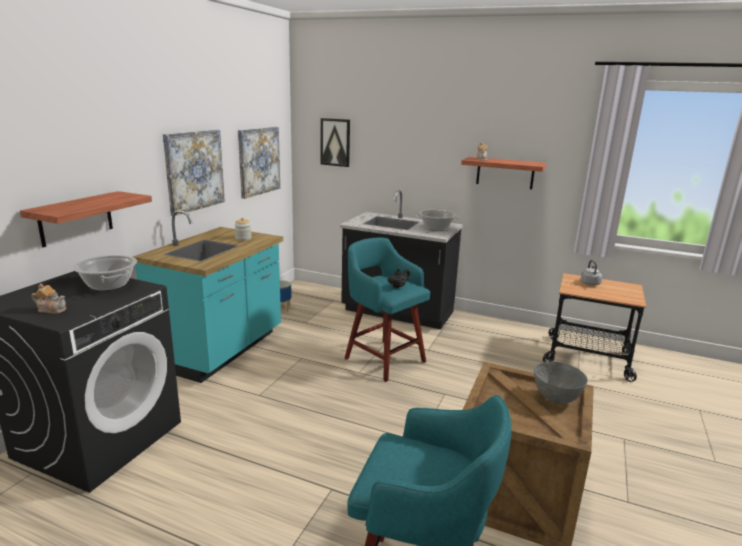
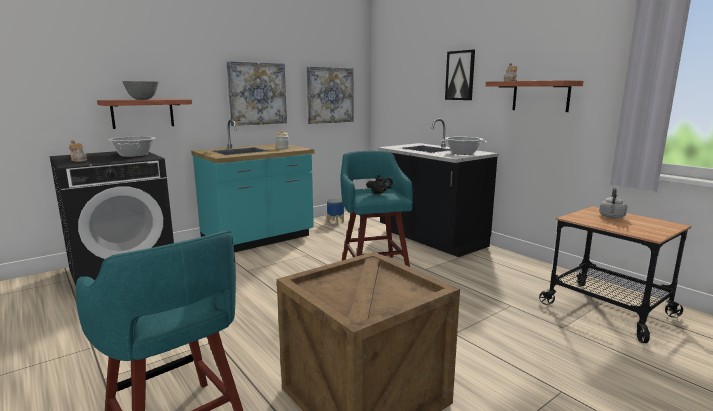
camera: 30 degrees right, 5 degrees down
picture [321,118,350,167] -> picture moved to [445,50,475,100]
grey bowl [534,362,588,404] -> grey bowl moved to [122,81,158,100]

